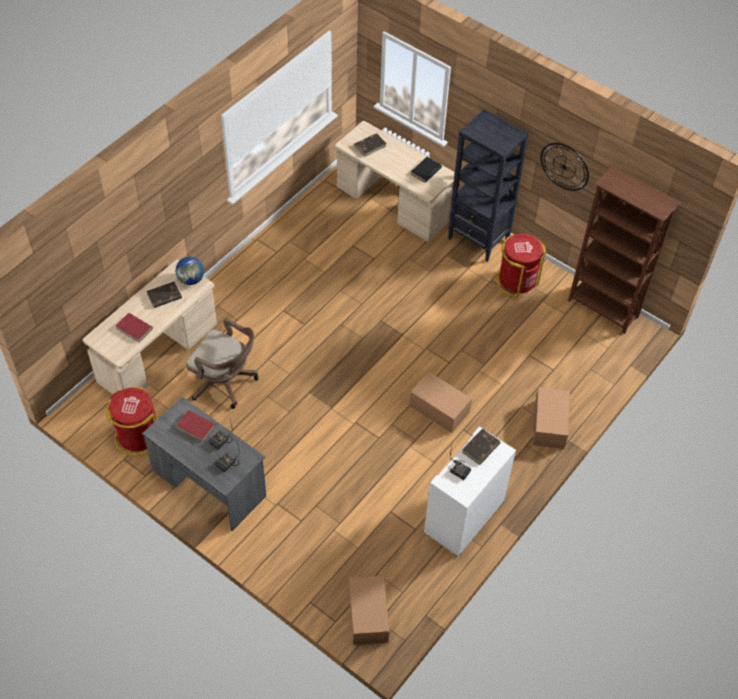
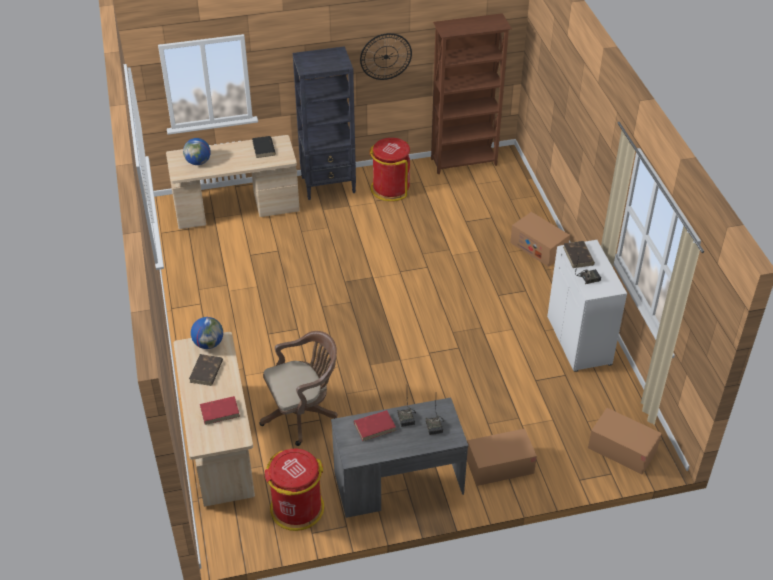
camera: 50 degrees left, 10 degrees down
brown book [354,133,387,157] -> globe [183,138,211,165]
cardboard box [409,372,472,433] -> cardboard box moved to [467,429,537,486]

